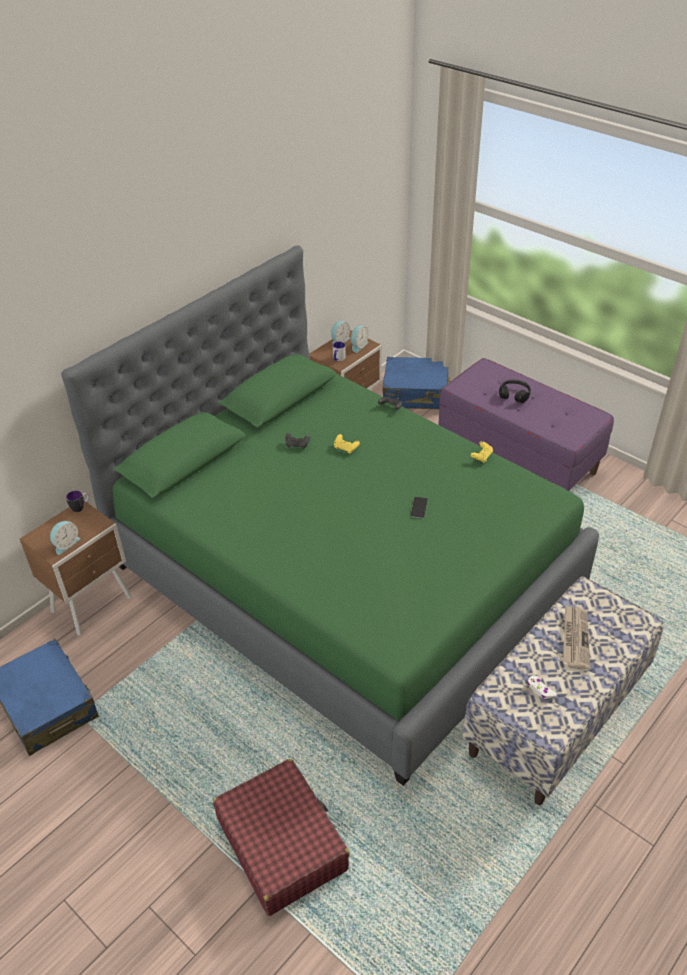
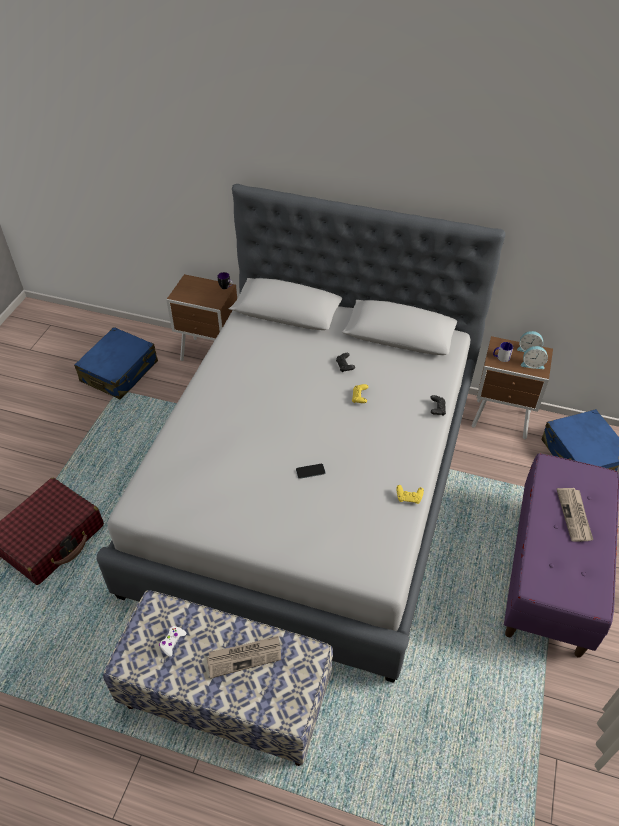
camera: 65 degrees right, 5 degrees up
alarm clock [50,521,80,555] -> none
green bed [61,246,599,786] -> grey bed [97,184,505,683]
black headphones [499,379,531,403] -> newspaper [557,488,593,541]

